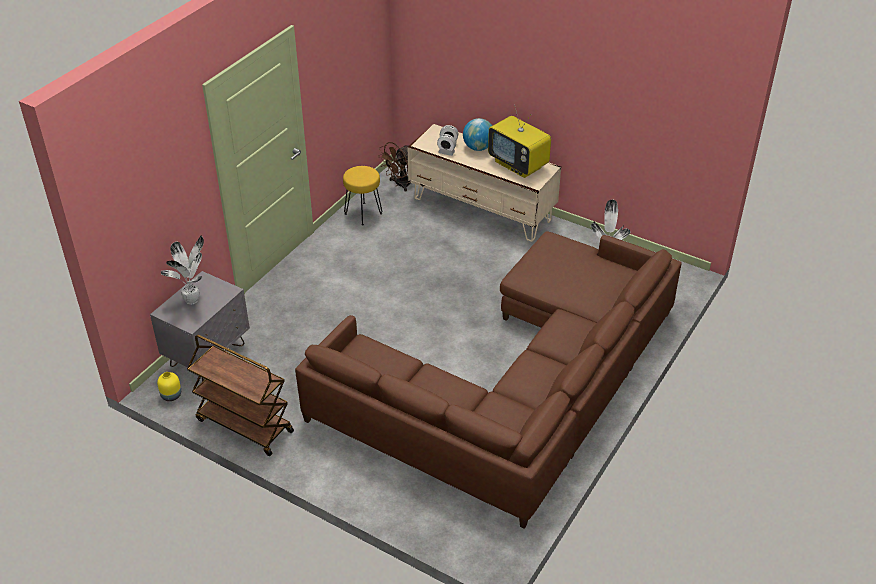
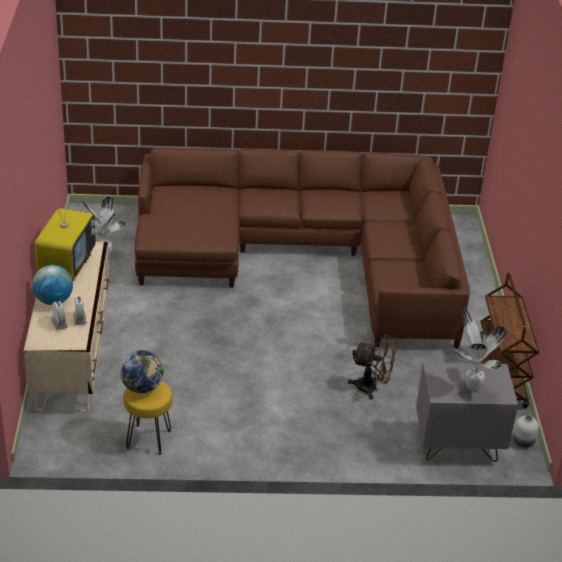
camera: 125 degrees left, 5 degrees down
yellow vase [157,372,181,401] -> white vase [513,415,539,447]
brown fan [378,142,411,192] -> brown fan moved to [348,335,398,400]
none -> globe [120,350,164,393]

